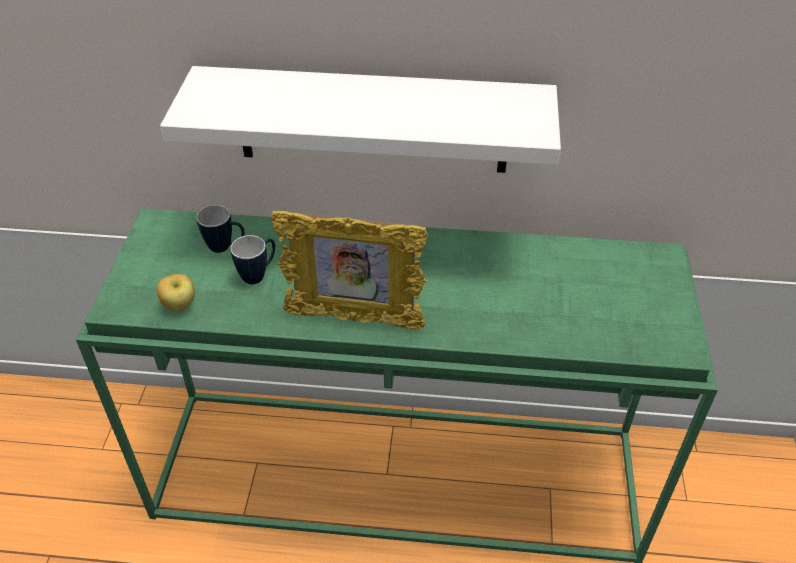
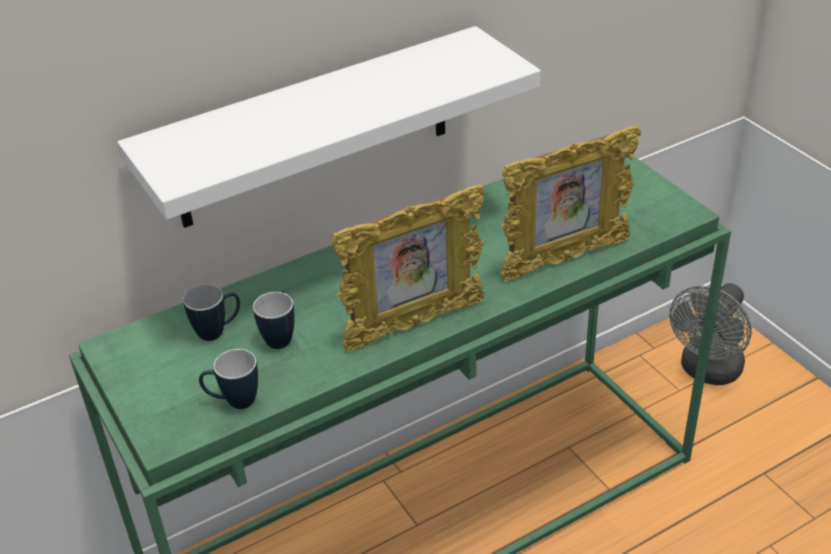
camera: 35 degrees left, 5 degrees down
apple [157,274,195,311] -> mug [199,349,258,409]
none -> picture frame [501,125,641,281]
none -> grey fan [669,283,752,385]

